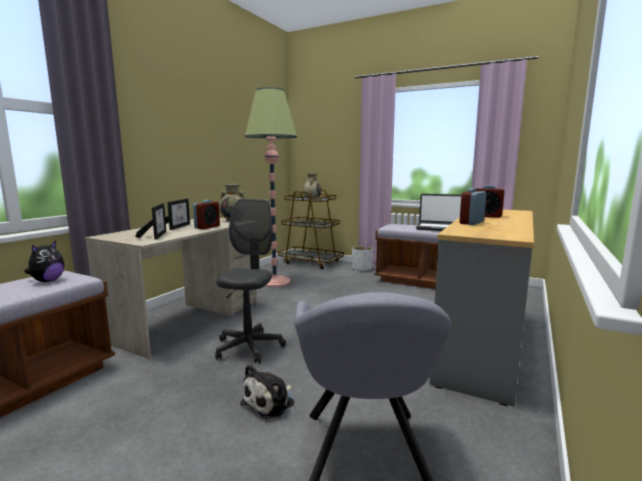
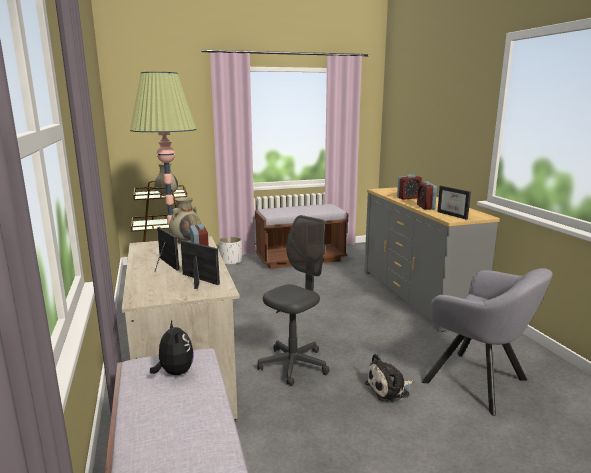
camera: 45 degrees left, 5 degrees up
grey office chair [215,199,286,364] -> grey office chair turned 75 degrees clockwise [257,215,330,386]
plush toy [240,364,294,419] -> plush toy turned 75 degrees clockwise [365,354,413,403]
laptop [416,194,461,231] -> none
none -> picture frame [437,186,471,220]

